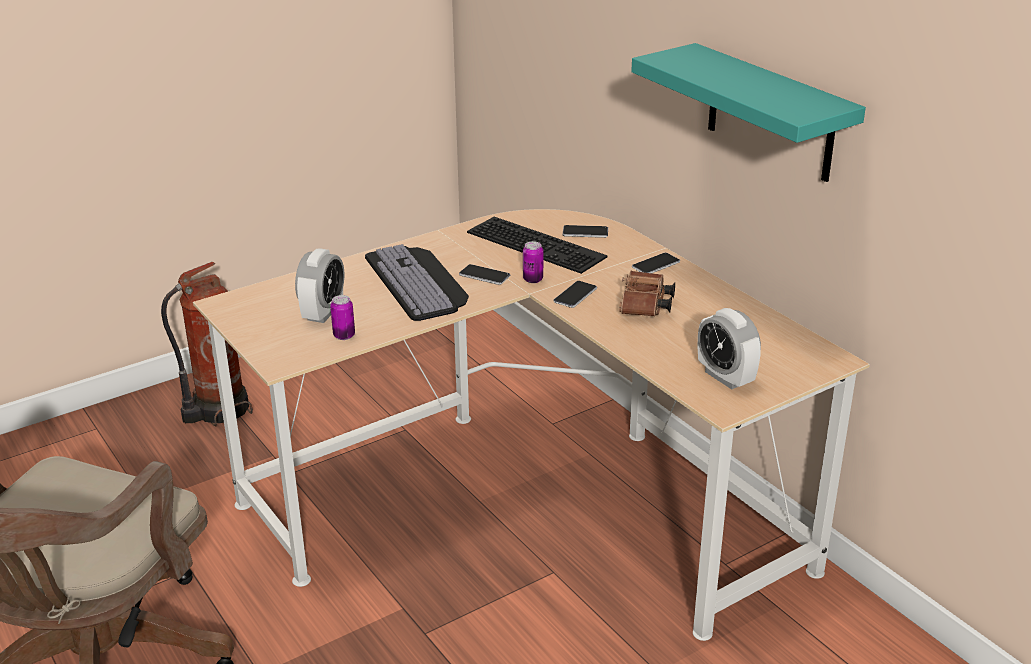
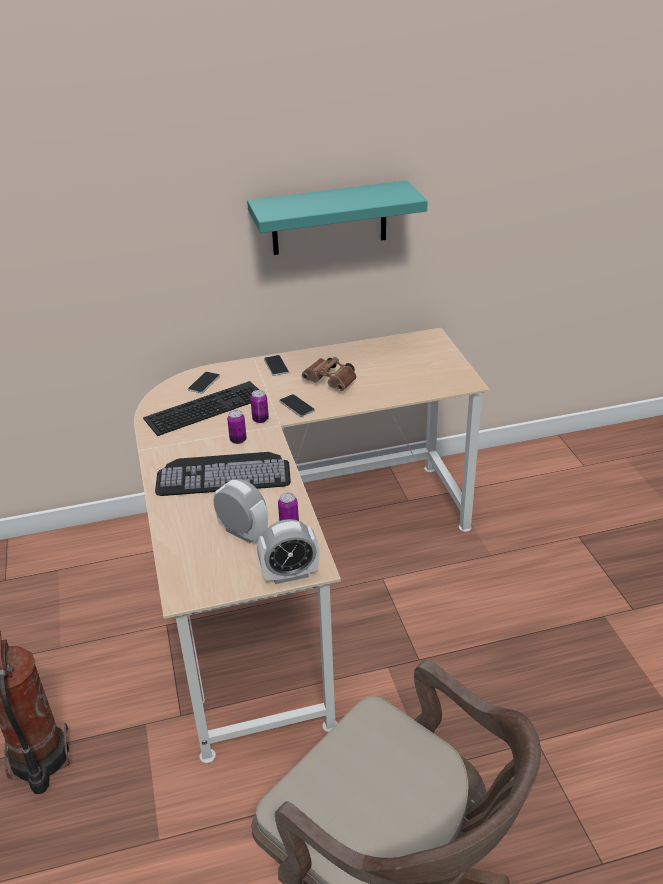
camera: 70 degrees left, 5 degrees up
phone [459,264,510,285] -> can [227,410,247,444]
alarm clock [698,308,761,389] -> alarm clock moved to [257,519,320,584]

